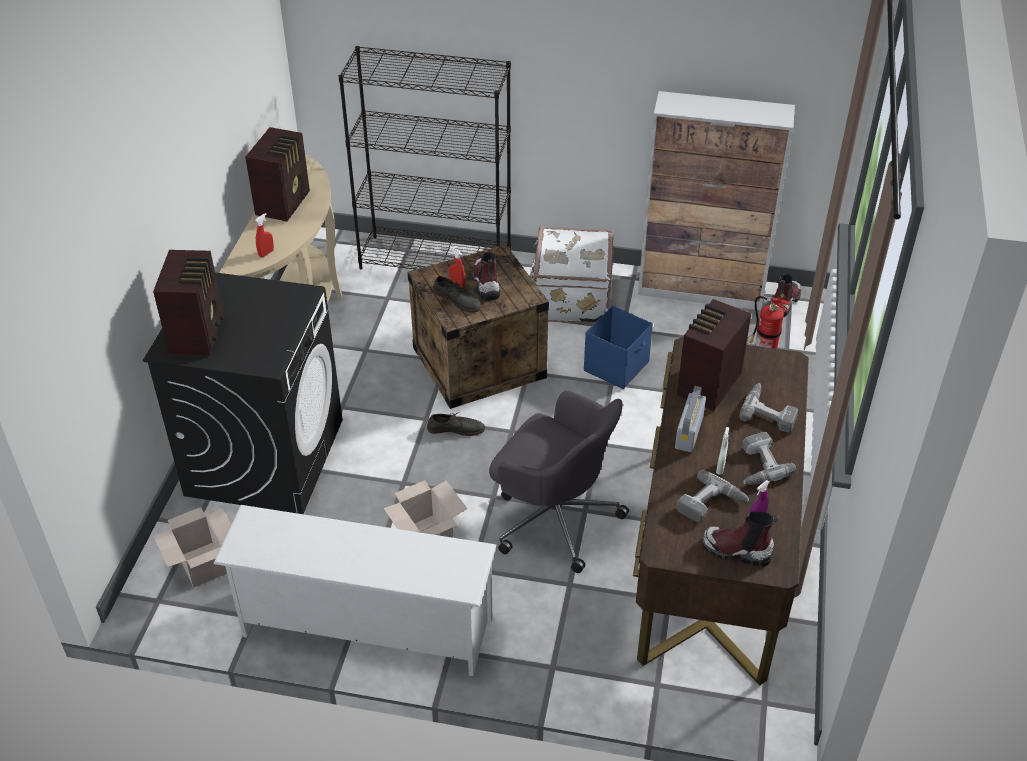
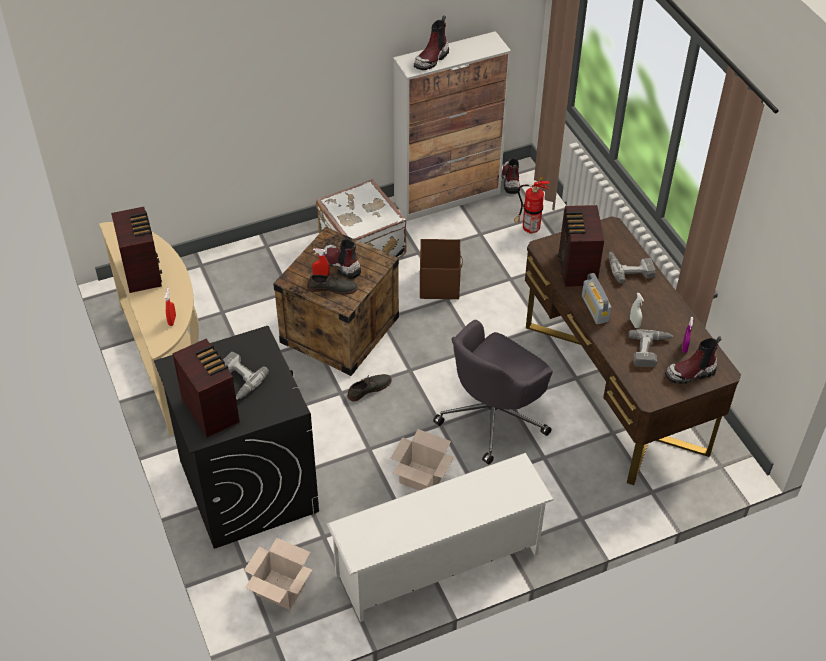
camera: 35 degrees left, 5 degrees up
black bookcase [339,46,511,270] -> none
grey office chair [489,391,629,573] -> grey office chair turned 135 degrees clockwise [433,320,553,465]
blue storage box [584,306,653,389] -> brown storage box [420,239,463,299]
power drill [742,432,796,485] -> power drill moved to [223,352,269,400]
none -> boot [414,15,449,70]

